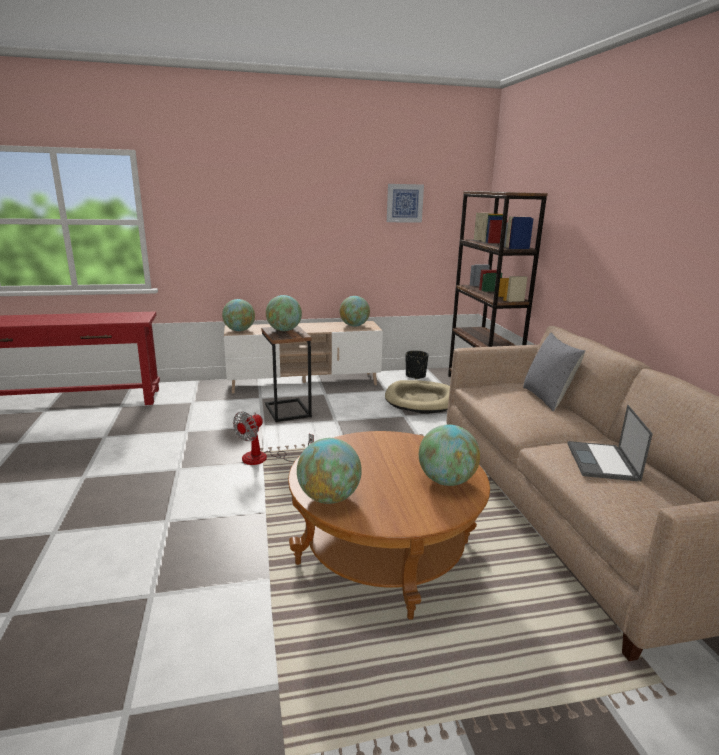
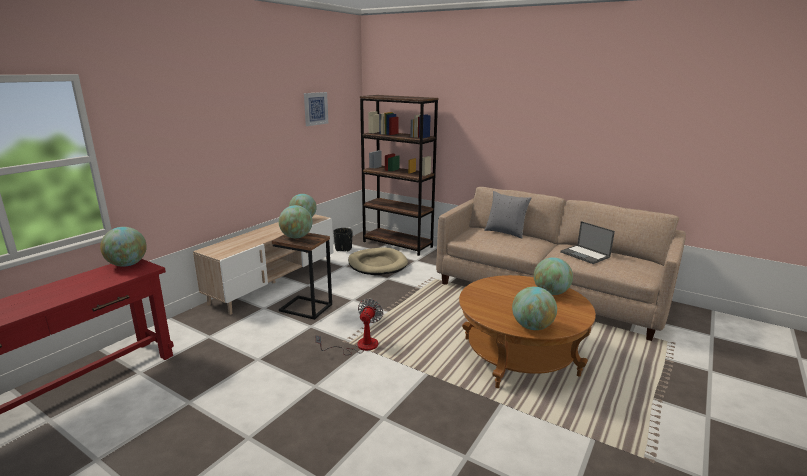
camera: 45 degrees left, 0 degrees up
globe [222,299,255,331] -> globe moved to [100,227,147,267]
fan [233,411,314,465] -> fan turned 150 degrees counterclockwise [315,298,383,355]

